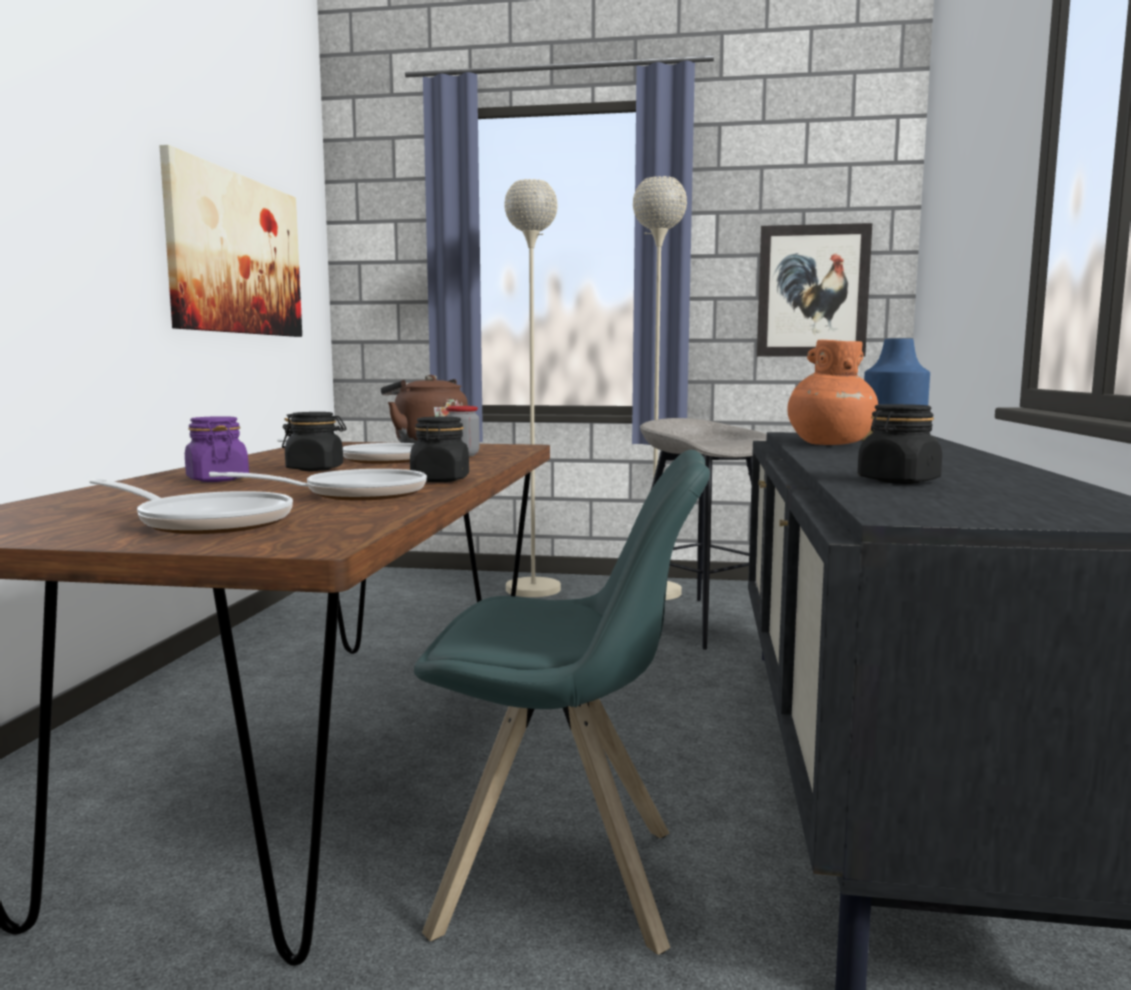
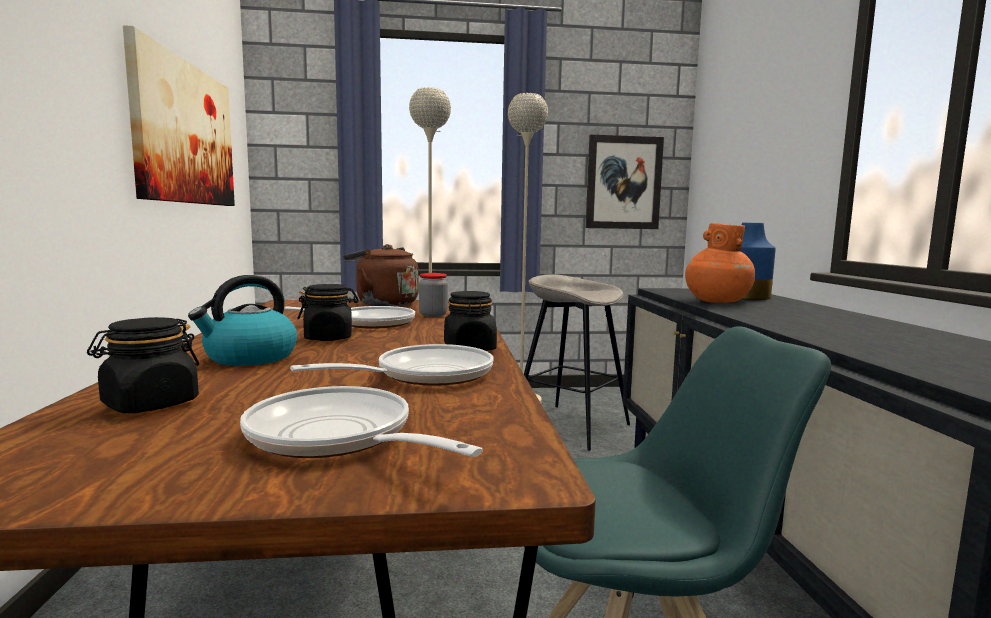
camera: 15 degrees left, 0 degrees up
frying pan [89,478,293,534] -> frying pan turned 150 degrees counterclockwise [240,386,483,458]
purple jar [185,416,249,482] -> kettle [188,275,297,366]
black jar [857,404,942,484] -> black jar moved to [87,317,199,413]

